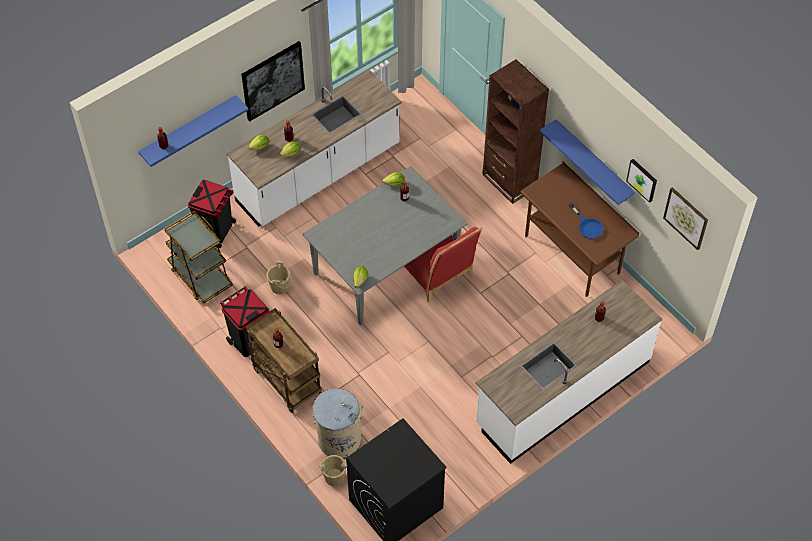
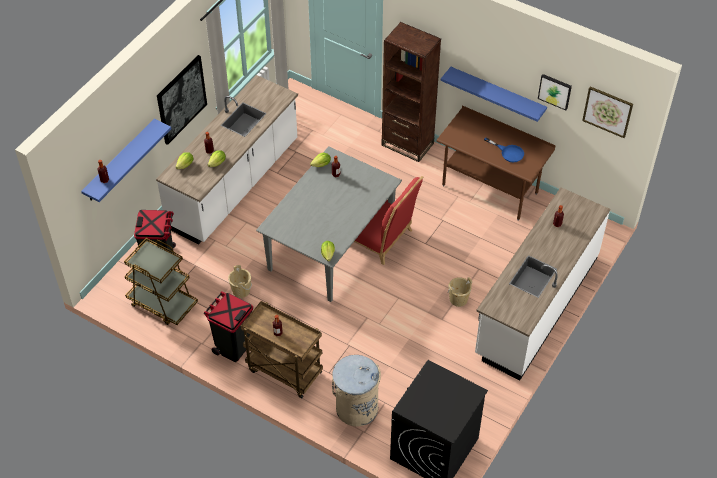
camera: 20 degrees left, 5 degrees down
beige bucket [319,455,347,486] -> beige bucket moved to [447,277,472,307]

